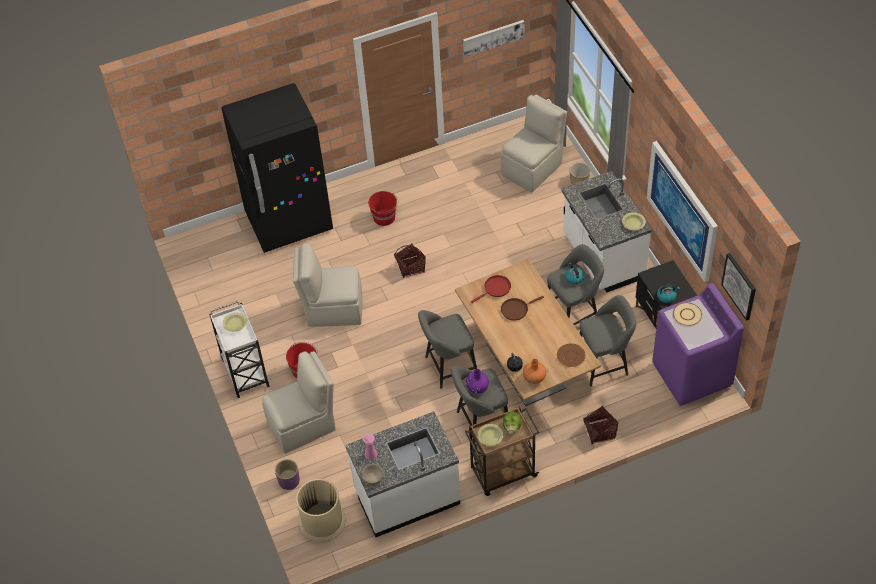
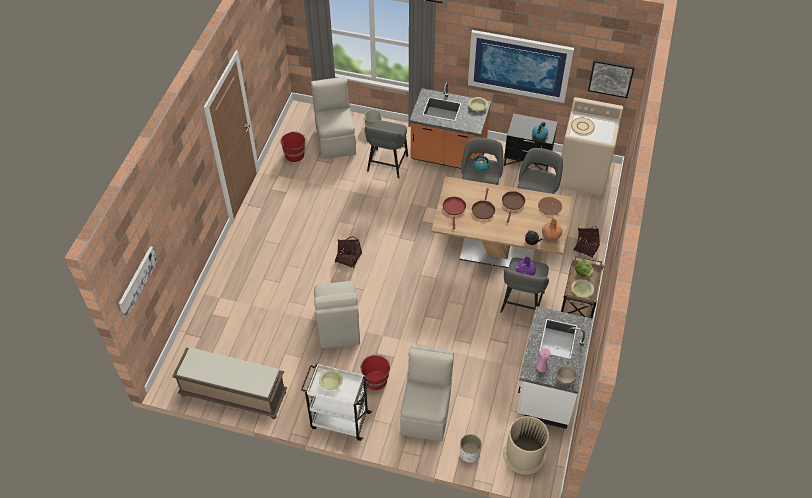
camera: 55 degrees left, 0 degrees up
black fridge [221,83,333,253] -> none
purple planter [275,459,300,490] -> white planter [460,434,482,463]
beige chair [293,243,363,327] -> beige chair turned 45 degrees counterclockwise [314,281,360,349]
red bucket [368,191,398,226] -> red bucket moved to [281,131,306,162]
grey stool [418,310,477,389] -> grey stool moved to [365,120,408,179]
picture [463,20,524,57] -> picture moved to [119,246,158,318]
white counter [561,171,652,293] -> orange counter [409,82,491,169]
purple washing machine [652,283,744,406] -> beige washing machine [559,97,623,196]
none -> brown bench [172,348,287,419]
none -> brown frying pan [502,191,525,223]

